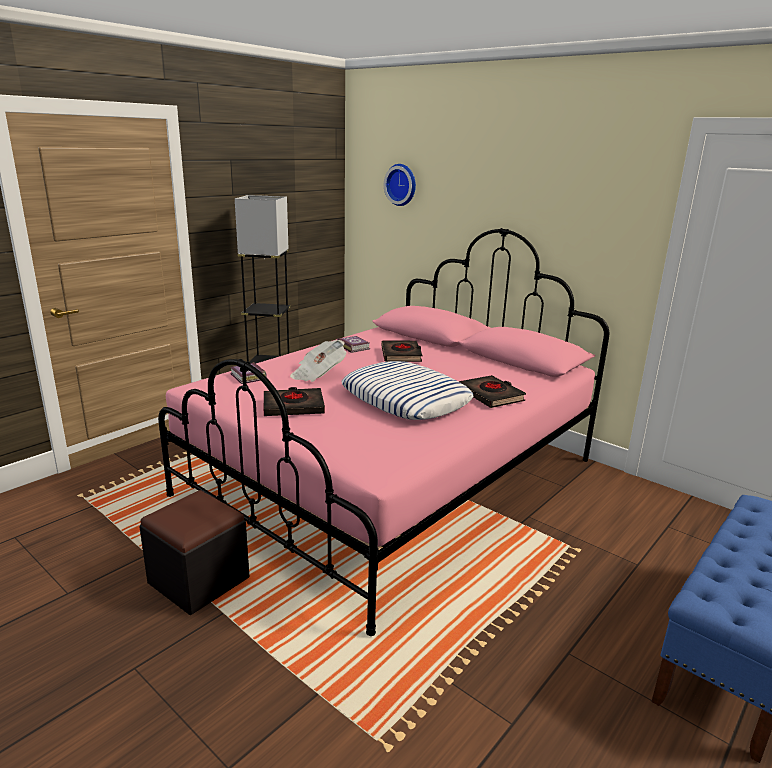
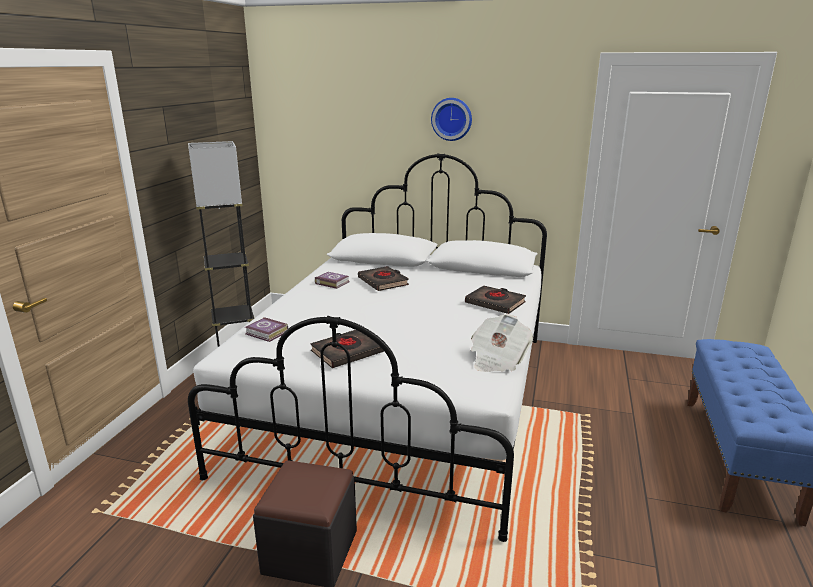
camera: 25 degrees left, 0 degrees up
pink bed [158,228,609,636] -> white bed [188,153,547,542]
newspaper [290,340,346,382] -> newspaper moved to [471,314,533,372]
pillow [341,361,473,420] -> none
wall clock [384,164,416,206] -> wall clock moved to [431,98,472,141]

